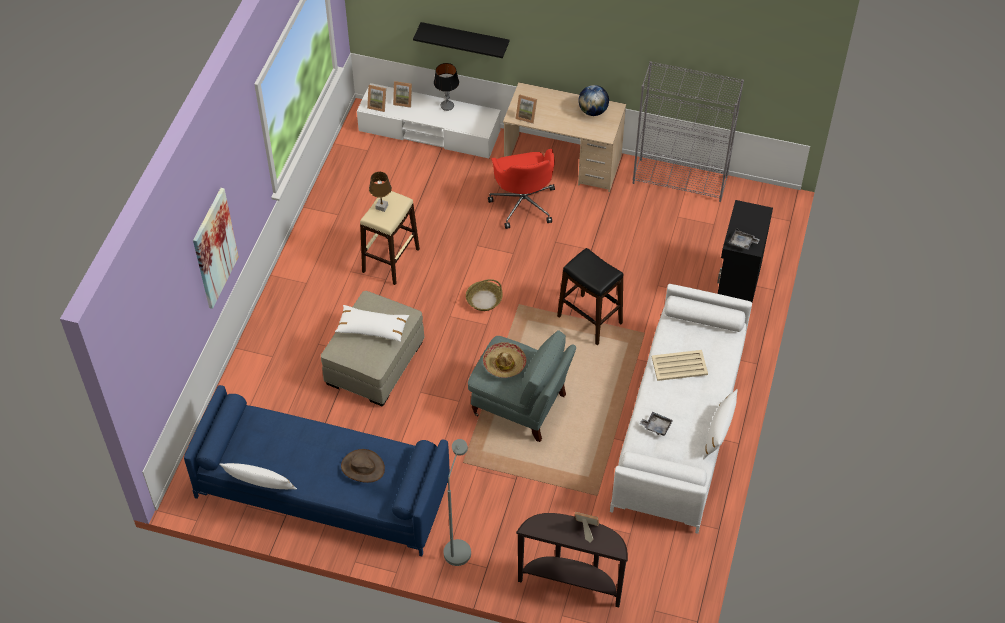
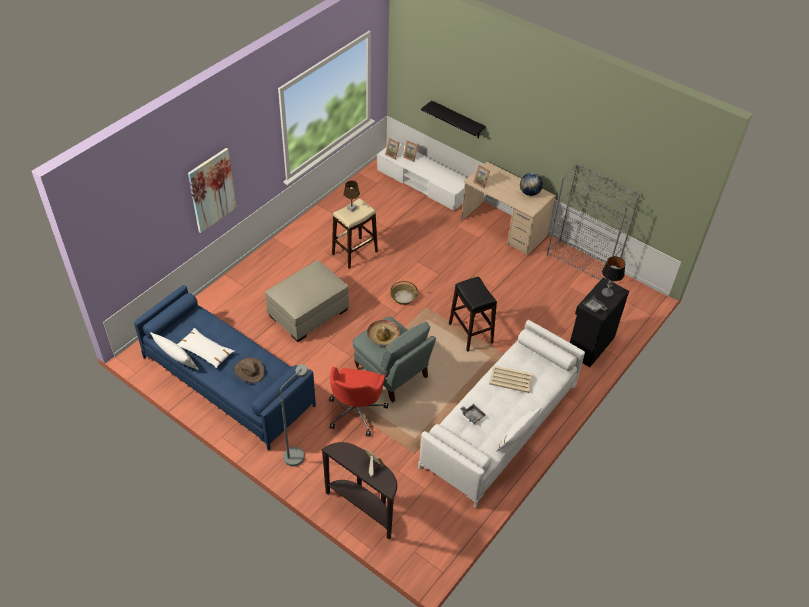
camera: 20 degrees right, 5 degrees down
white pillow [335,305,409,342] -> white pillow moved to [177,328,235,368]
table lamp [434,63,459,111] -> table lamp moved to [602,256,625,297]
red office chair [488,149,555,229] -> red office chair moved to [329,367,388,436]

